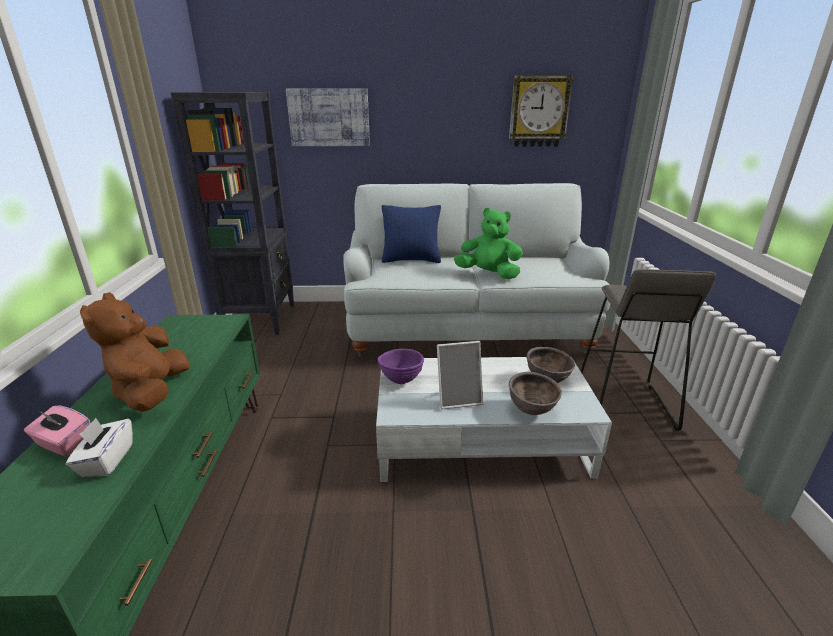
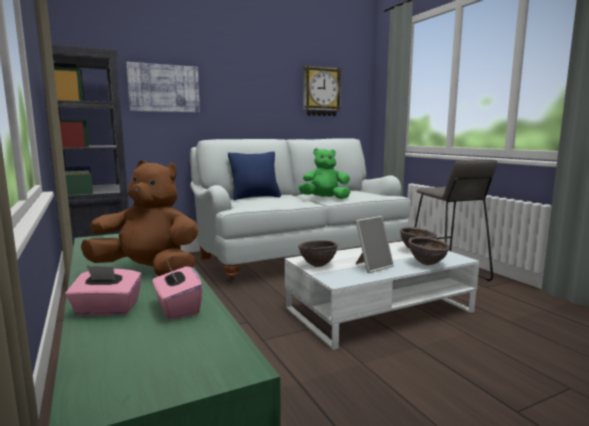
camera: 25 degrees left, 15 degrees down
white tissue box [66,418,132,477] -> pink tissue box [152,261,203,320]
brown plush toy [80,292,190,412] -> brown plush toy turned 135 degrees clockwise [81,160,198,276]
purple bowl [378,349,424,384] -> brown bowl [298,240,338,267]

